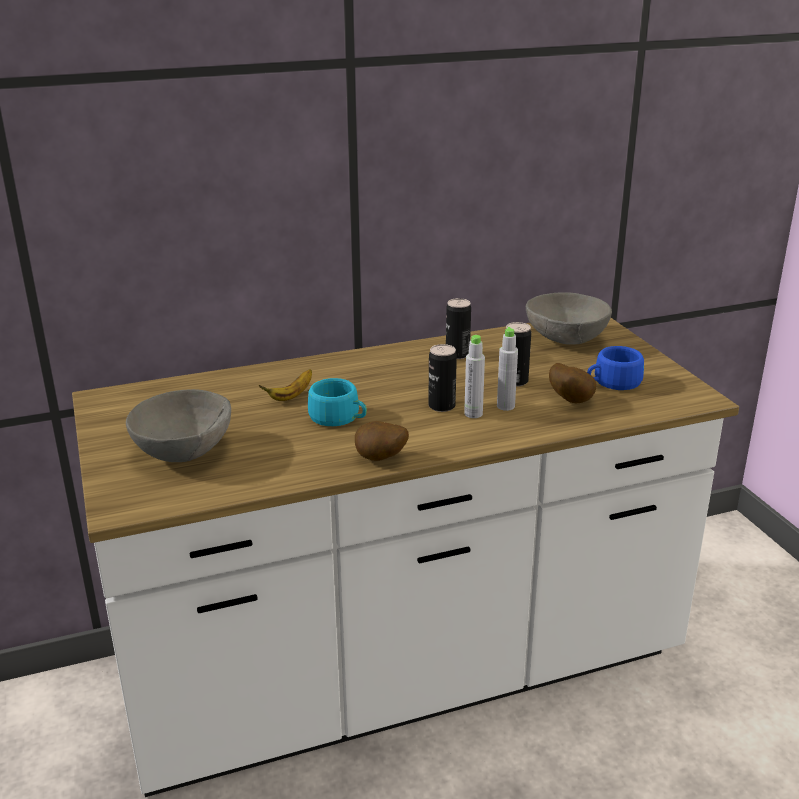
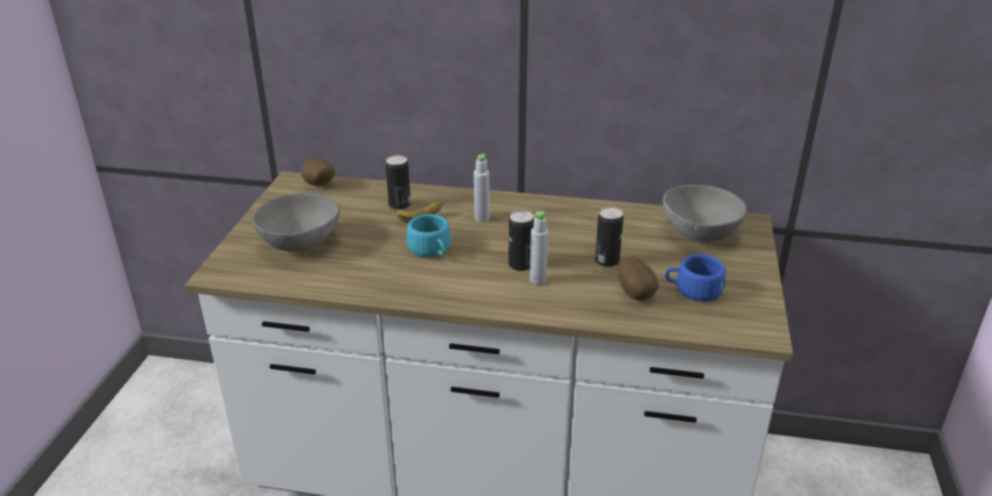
camera: 30 degrees right, 5 degrees up
potato [355,421,409,461] -> potato moved to [301,158,335,186]
can [446,298,471,359] -> can moved to [386,155,411,210]
grey bottle [497,327,518,411] -> grey bottle moved to [474,153,489,222]

